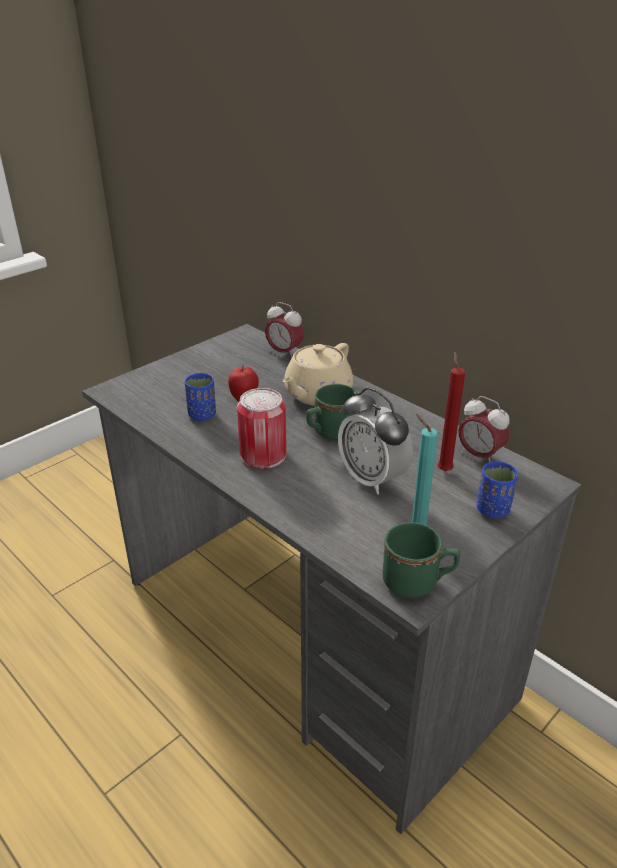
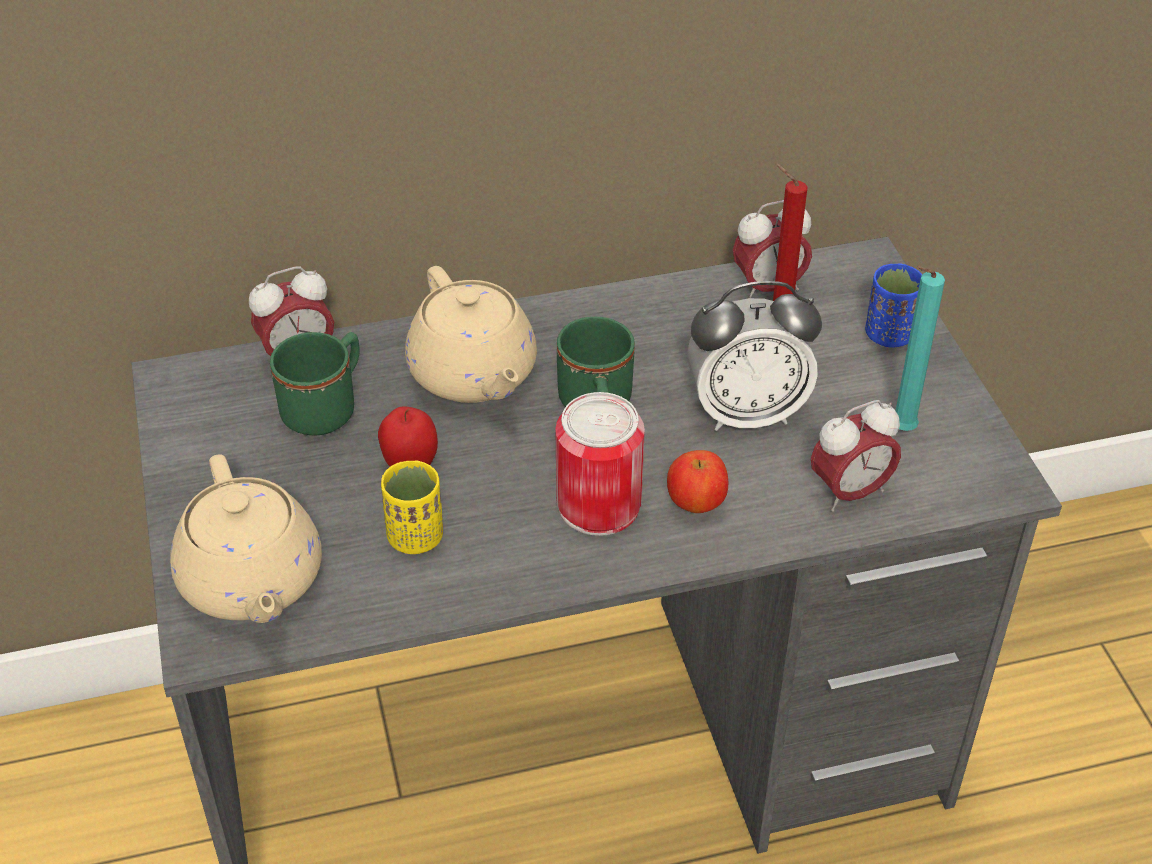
camera: 60 degrees left, 10 degrees up
blue cup [185,373,216,421] -> yellow cup [381,460,443,554]
green mug [383,522,460,598] -> green mug moved to [270,332,360,435]
none -> beige teapot [170,454,322,623]
none -> apple [667,450,728,513]
none -> alarm clock [811,400,901,512]

